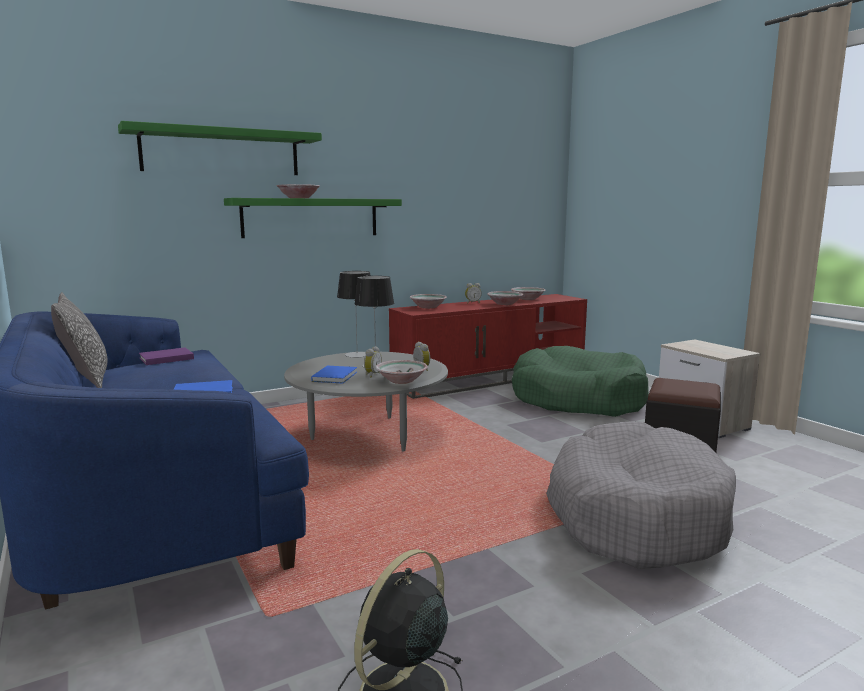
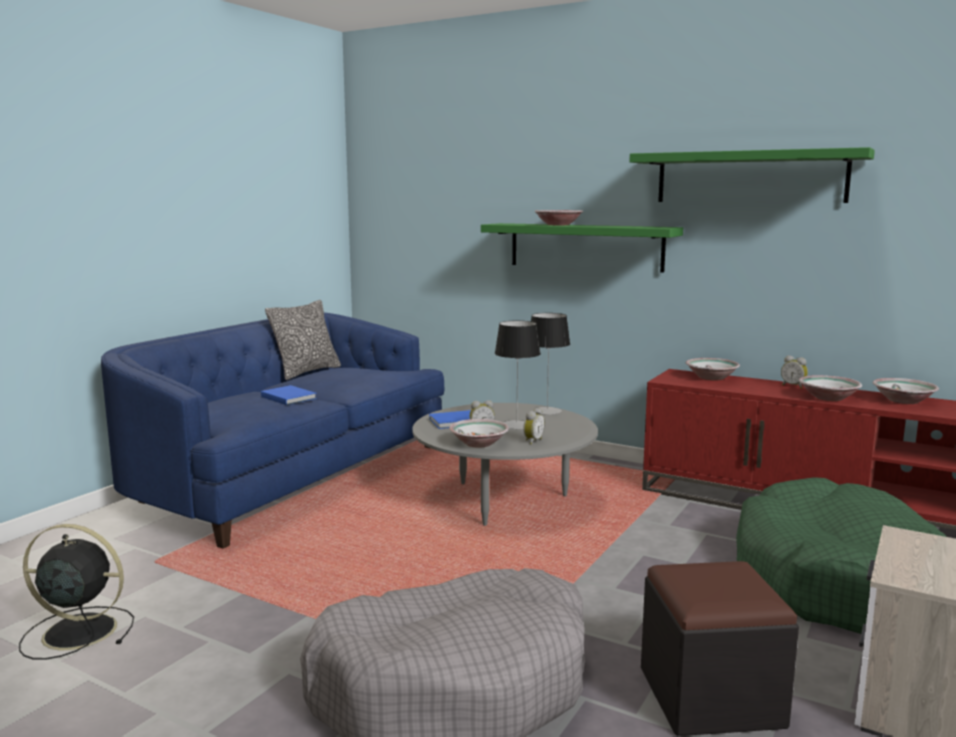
camera: 60 degrees right, 0 degrees up
green shelf [118,121,322,175] -> green shelf moved to [629,147,875,203]
purple book [139,347,194,365] -> none

